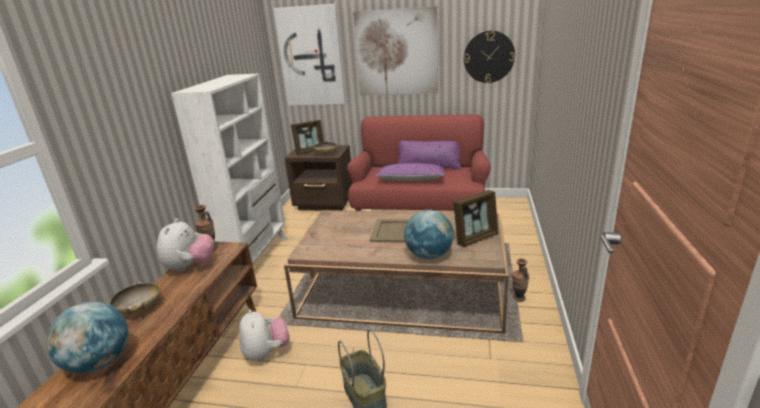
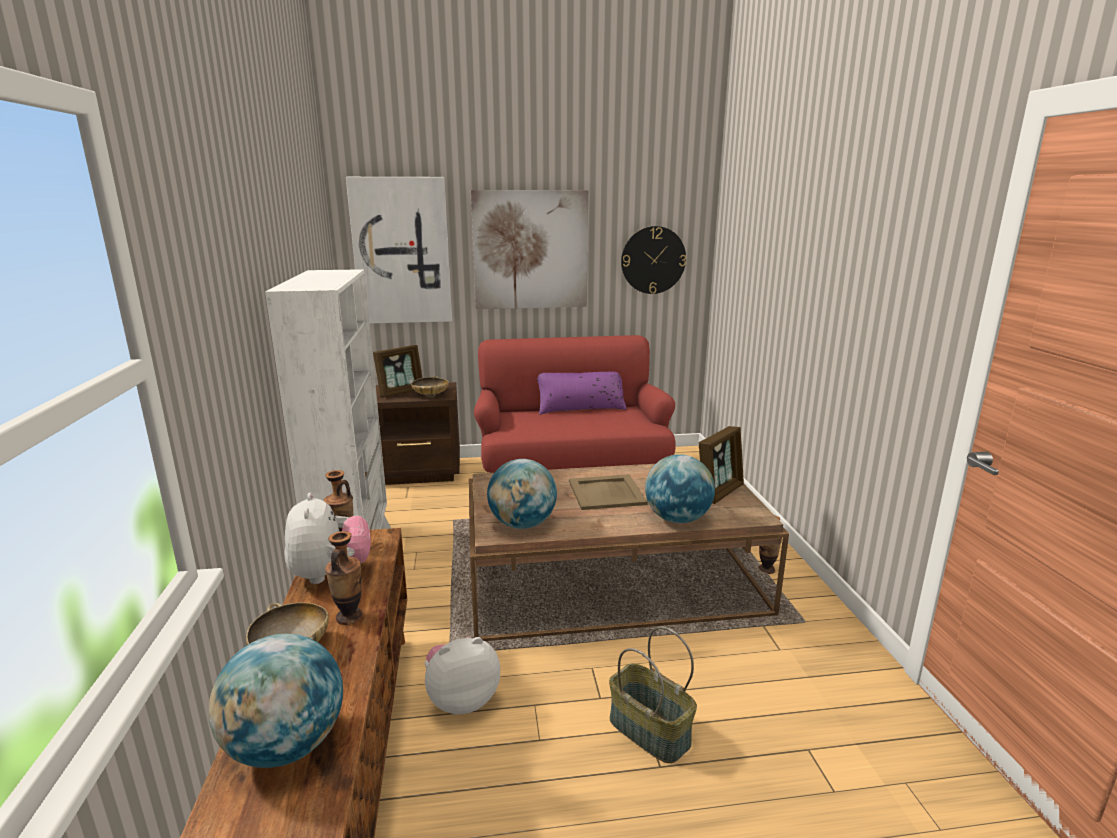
camera: 20 degrees left, 5 degrees down
plush toy [239,309,290,362] -> plush toy turned 75 degrees counterclockwise [425,637,500,715]
purple pillow [375,163,445,181] -> none
none -> vase [325,531,363,625]
none -> globe [487,459,557,529]

